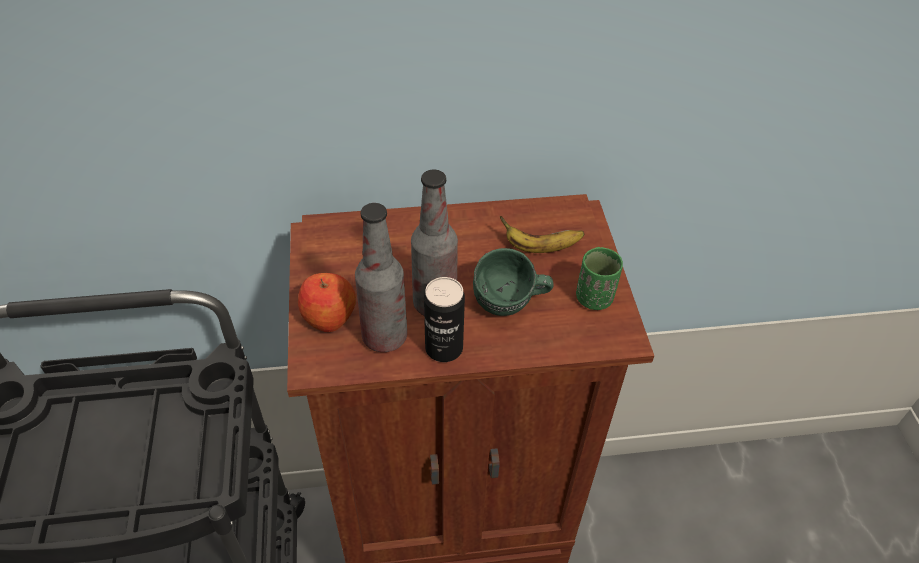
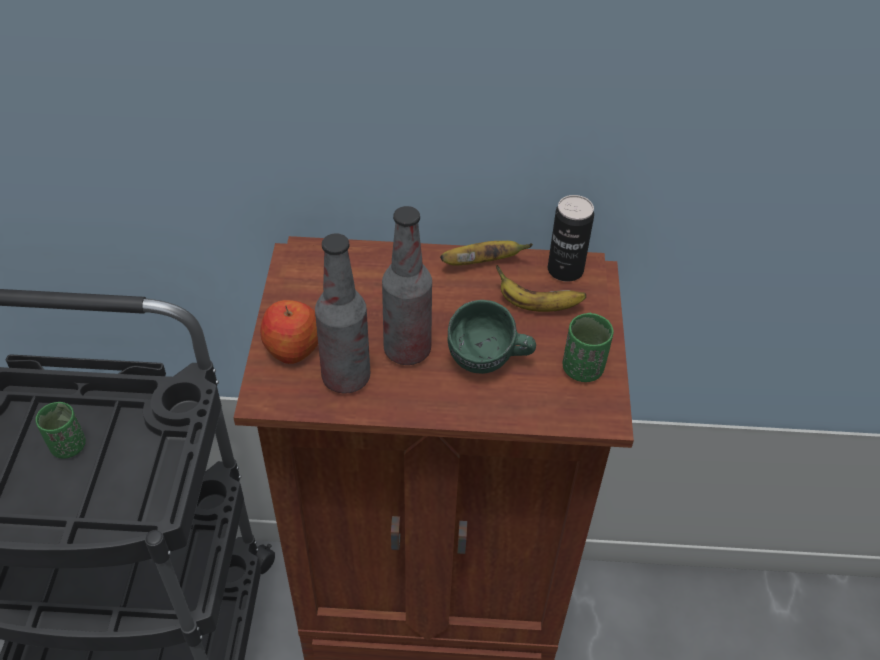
camera: 10 degrees right, 0 degrees up
can [424,277,465,362] -> can moved to [548,195,594,282]
none -> green cup [36,402,86,459]
none -> banana [440,241,533,266]

